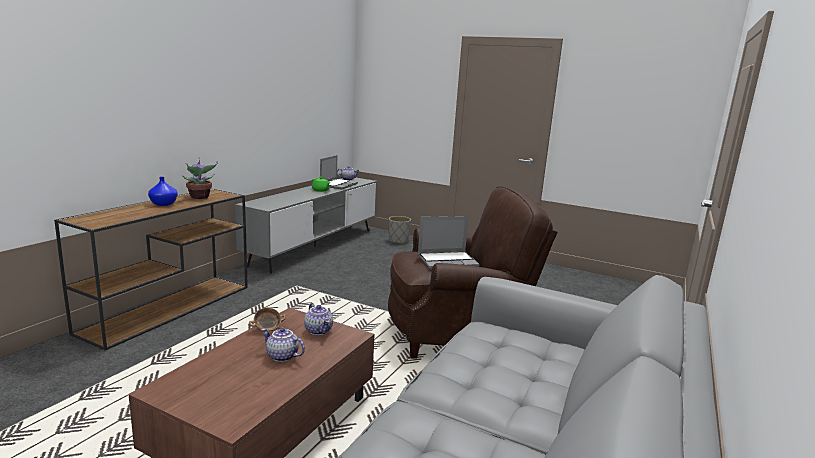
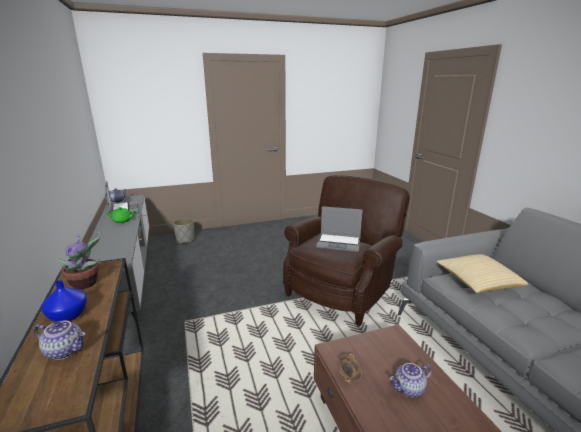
camera: 45 degrees left, 5 degrees up
teapot [304,303,333,335] -> teapot moved to [34,321,86,360]
laptop [418,216,480,269] -> laptop turned 75 degrees clockwise [316,206,363,252]
none -> pillow [436,254,528,293]

